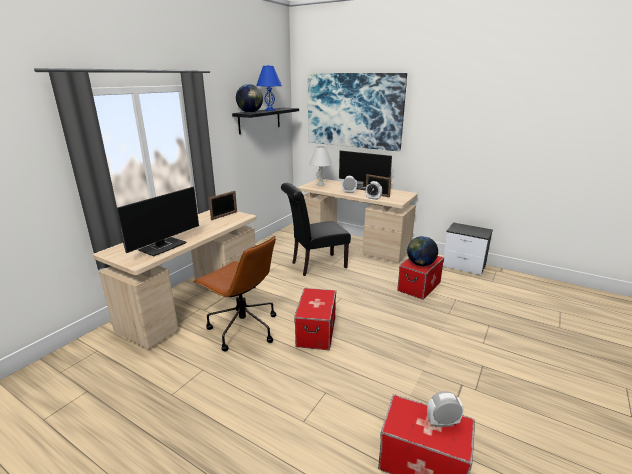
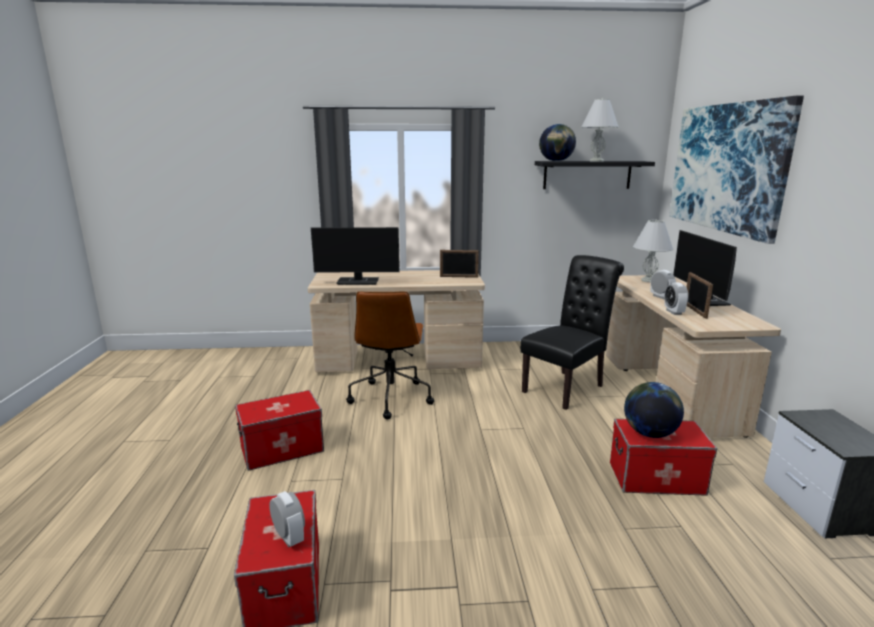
camera: 55 degrees right, 5 degrees down
blue table lamp [256,65,282,111] -> white table lamp [581,98,618,162]
black chair [281,183,351,276] -> black chair turned 105 degrees clockwise [520,255,624,410]
storage box [294,288,336,350] -> storage box moved to [235,390,324,471]

